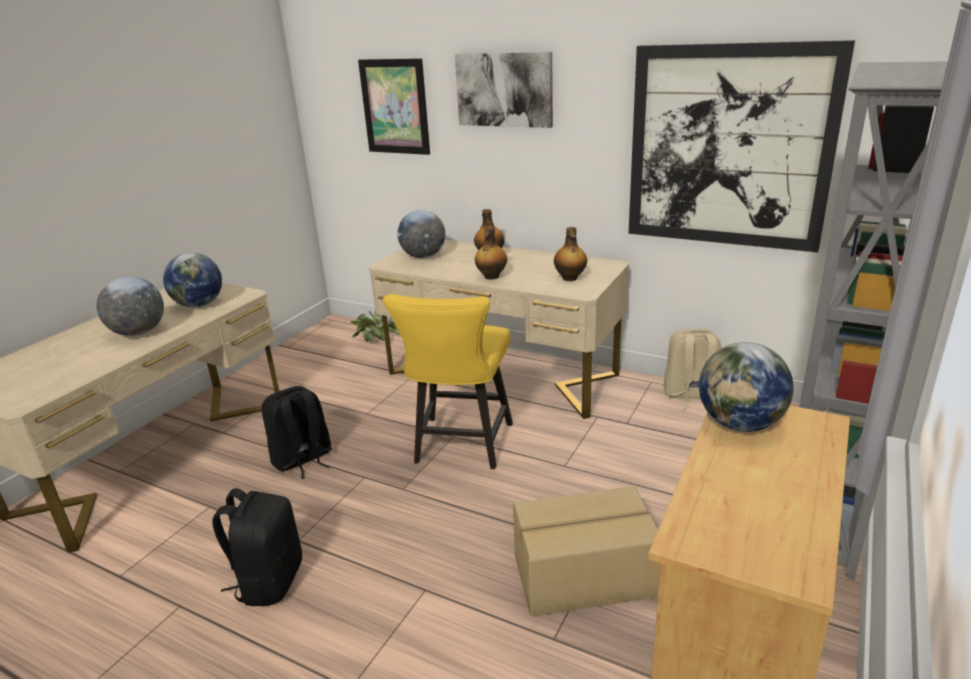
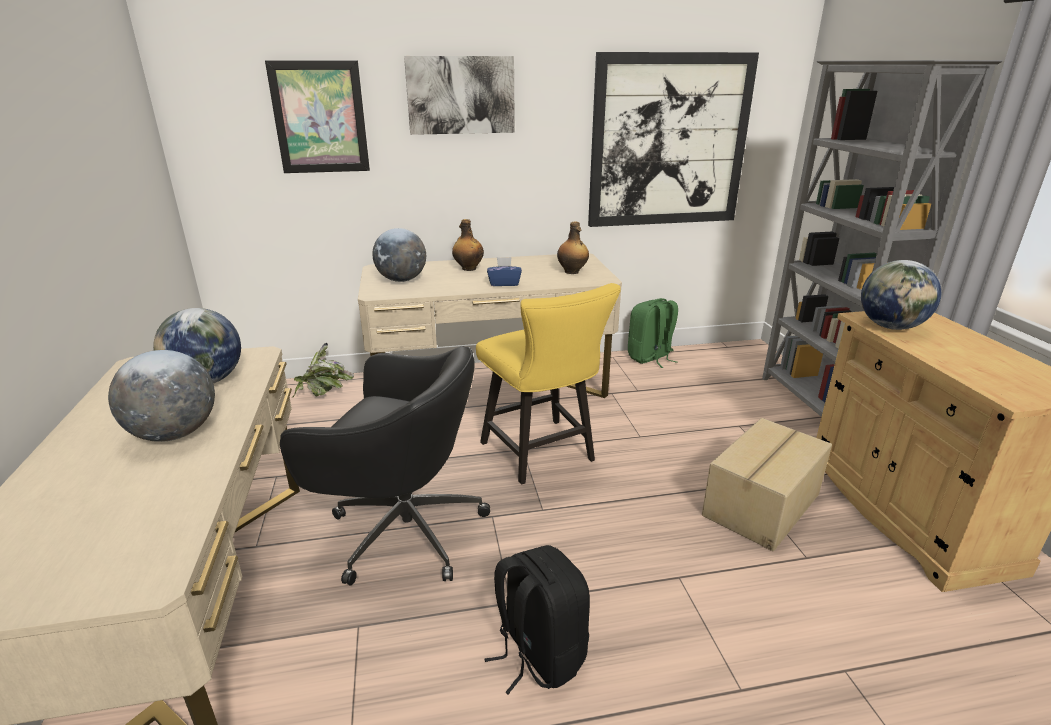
camera: 40 degrees left, 0 degrees up
black backpack [261,386,332,479] -> black office chair [280,346,490,585]
bottle [475,226,507,280] -> blue tissue box [487,257,522,286]
beige backpack [663,329,721,410] -> green backpack [628,298,678,368]

